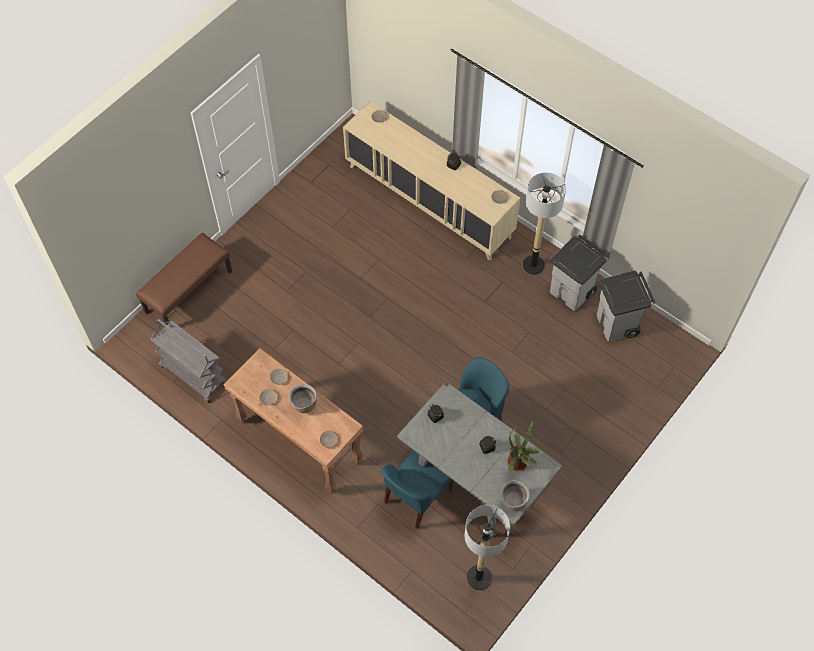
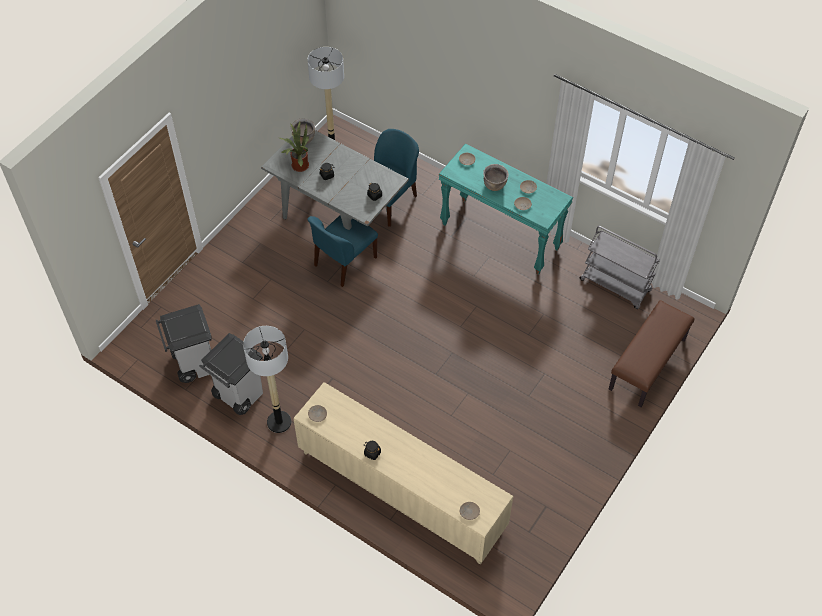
camera: 175 degrees right, 5 degrees down
brown console table [224,348,363,493] -> turquoise console table [439,144,573,275]

